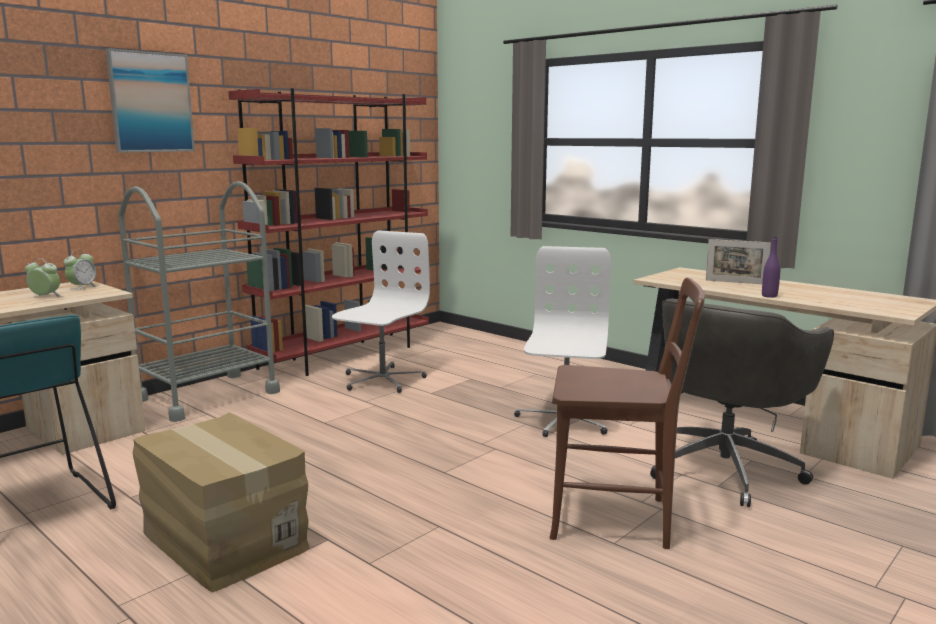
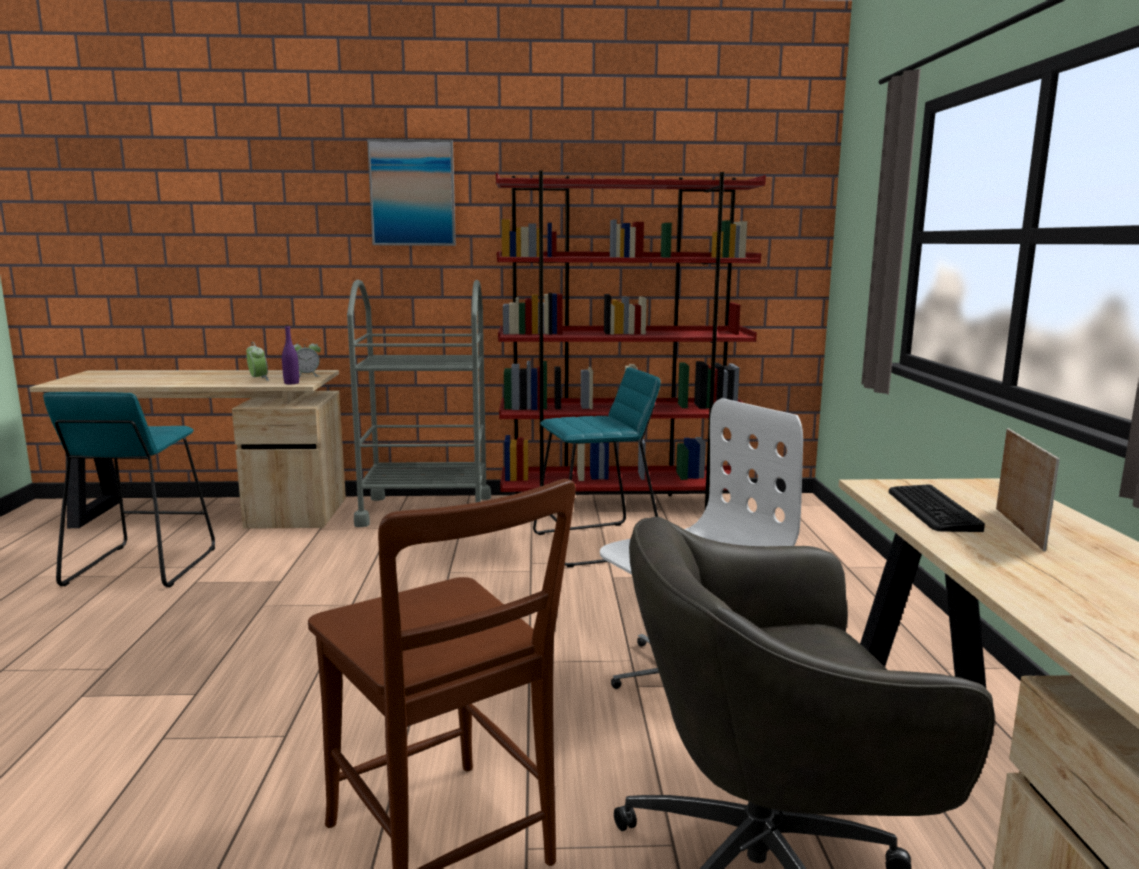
camera: 45 degrees right, 0 degrees up
cardboard box [133,413,310,592] -> none
white office chair [332,230,430,393] -> turquoise stool [533,367,661,567]
picture frame [706,239,771,284] -> picture frame turned 150 degrees counterclockwise [996,428,1060,551]
purple bottle [762,237,780,298] -> purple bottle moved to [282,325,299,384]
none -> keyboard [889,485,985,532]

